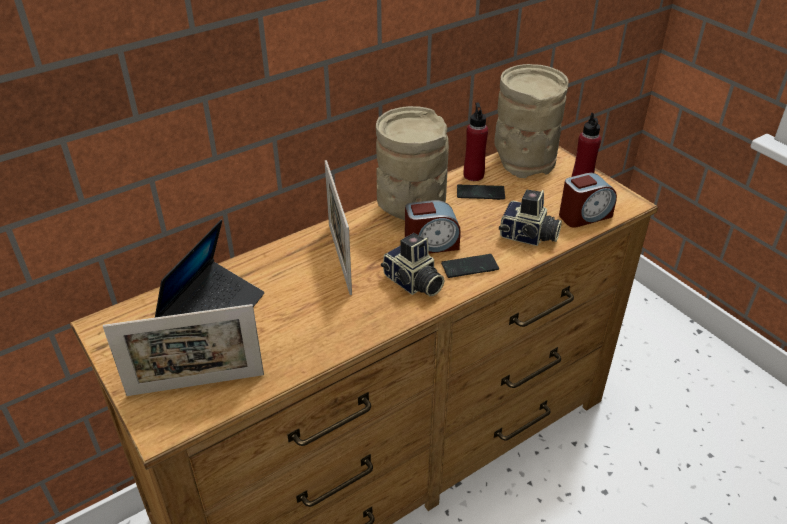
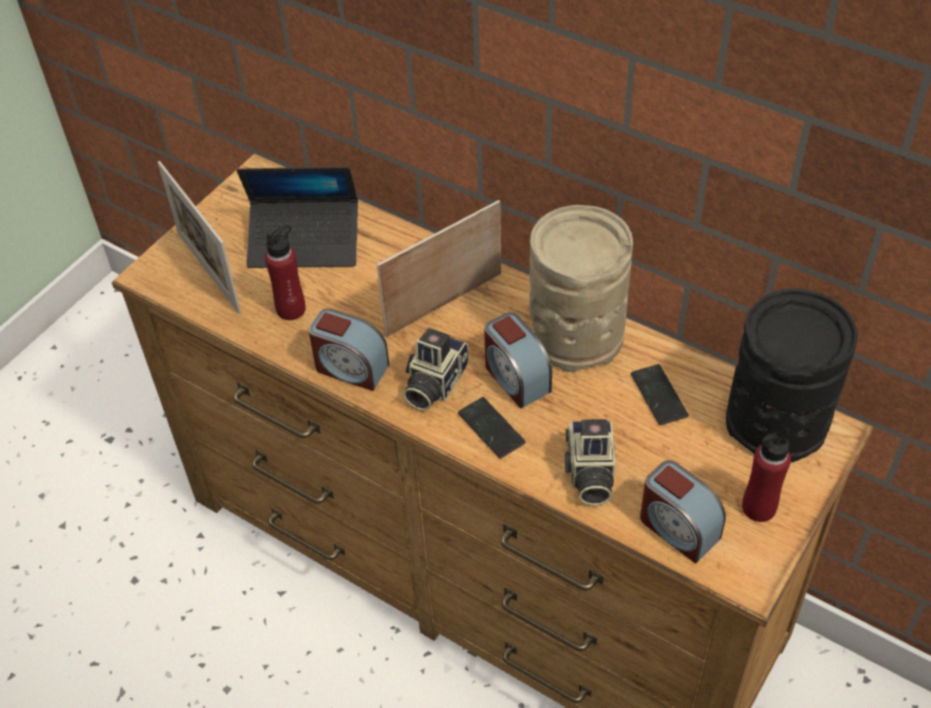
camera: 70 degrees right, 10 degrees up
red bottle [464,102,488,181] -> red bottle moved to [265,225,306,320]
beige vase [494,64,569,178] -> black vase [726,289,858,462]
none -> alarm clock [308,308,389,391]

